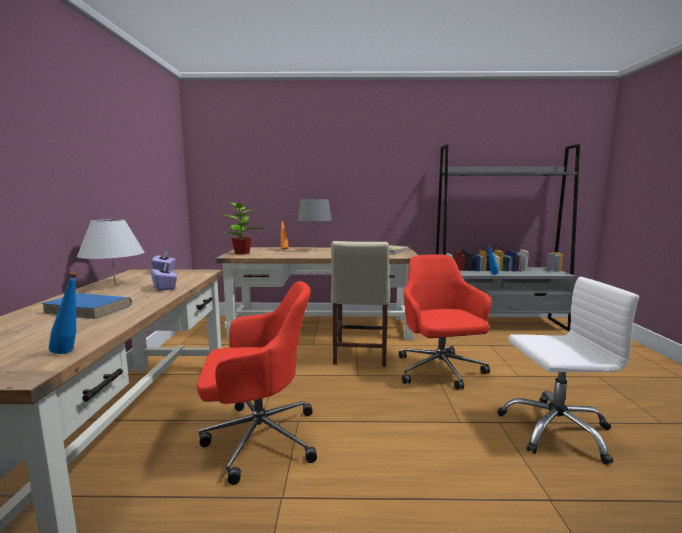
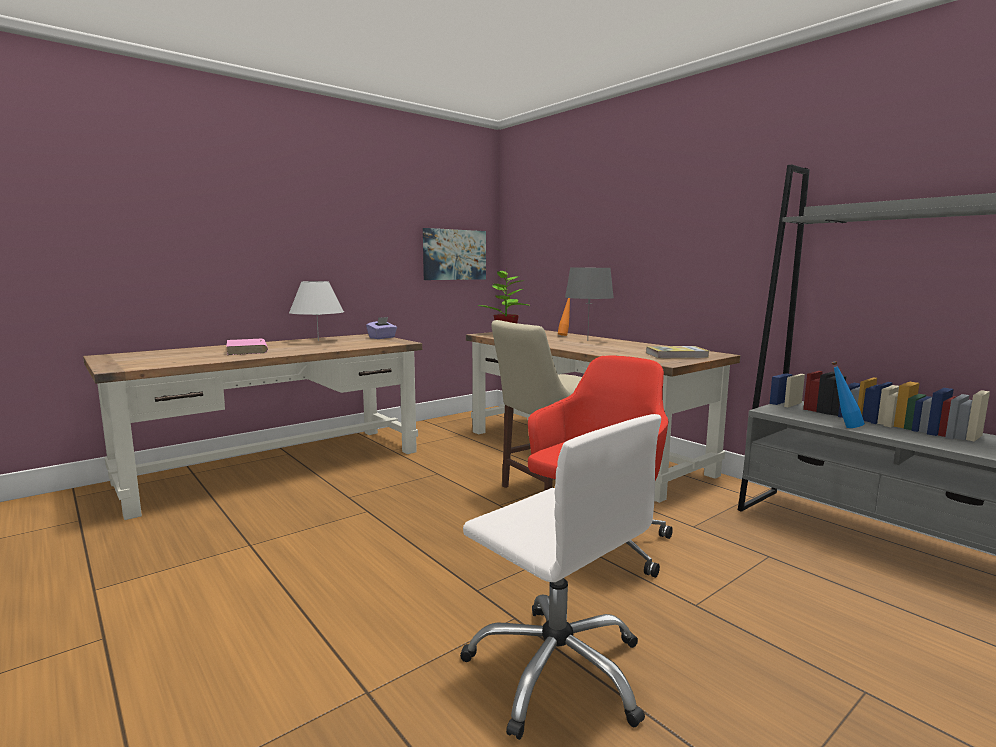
camera: 50 degrees right, 0 degrees up
blue book [41,293,132,319] -> pink book [226,339,268,355]
blue bottle [49,272,78,354] -> none
purple tissue box [150,263,177,291] -> none
red office chair [197,281,317,485] -> none
none -> picture [423,228,486,280]

